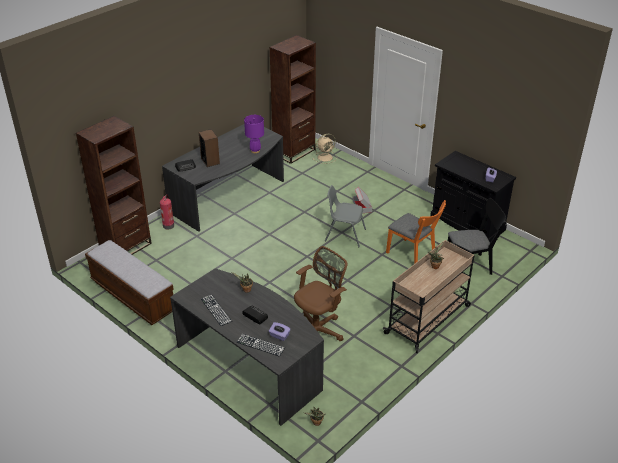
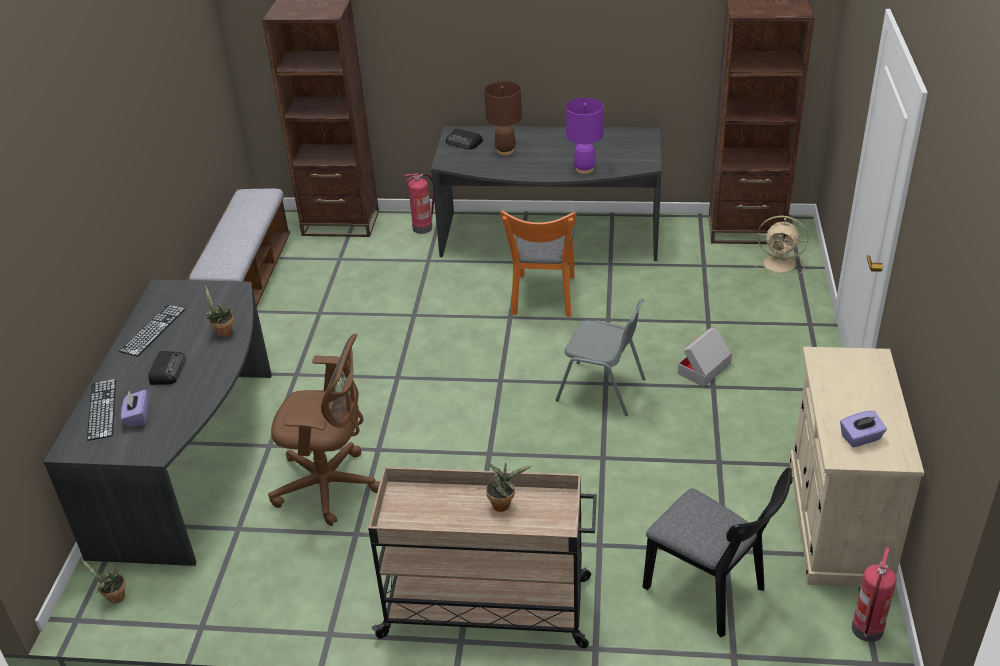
camera: 55 degrees right, 0 degrees up
speaker [199,129,220,167] -> brown table lamp [484,81,522,155]
grey chair [325,185,366,247] -> grey chair turned 135 degrees clockwise [556,298,645,416]
orange chair [386,200,446,264] -> orange chair moved to [500,210,577,317]
black cabinet [430,151,516,243] -> beige cabinet [789,347,924,587]
none -> fire extinguisher [852,547,897,642]

